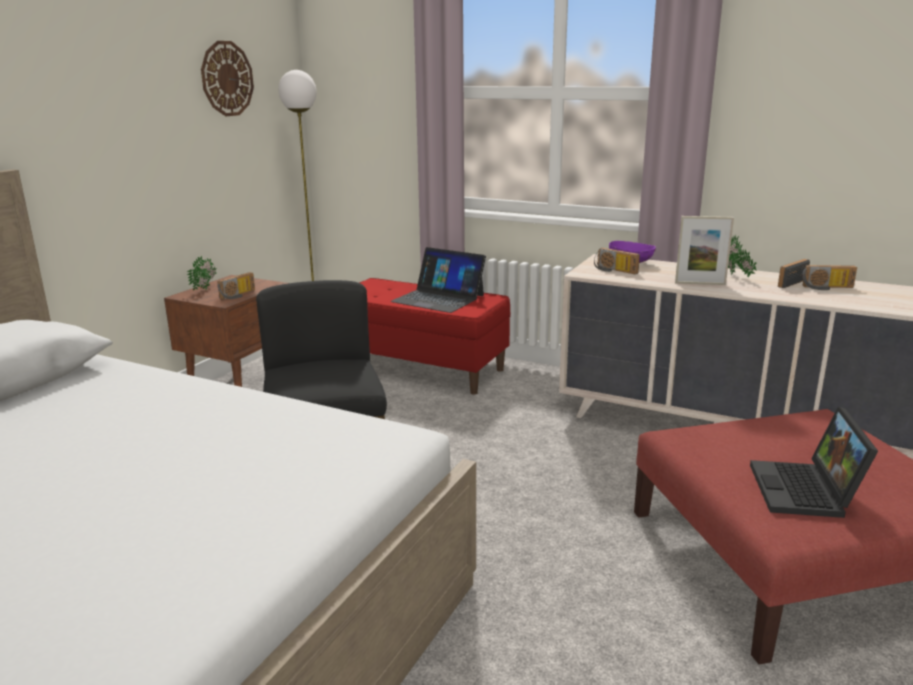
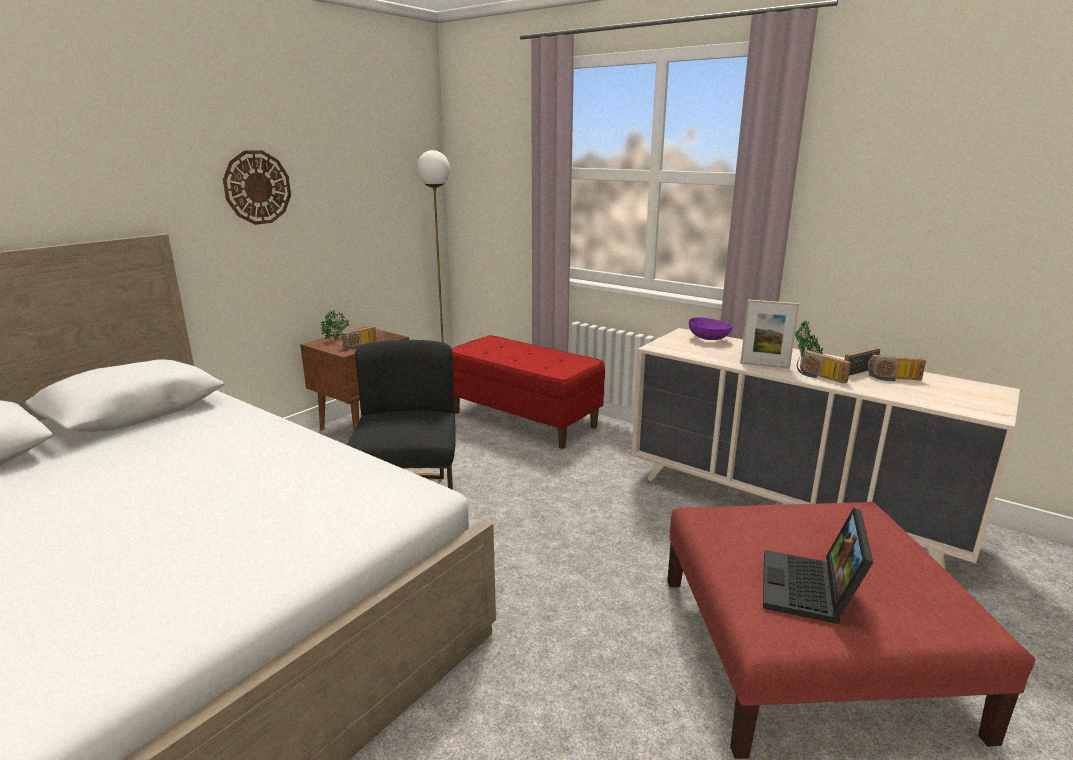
camera: 10 degrees right, 0 degrees up
wall clock [201,41,254,116] -> wall clock moved to [223,150,291,225]
laptop [390,247,486,313] -> none
radio [594,248,640,274] -> radio moved to [797,350,851,383]

